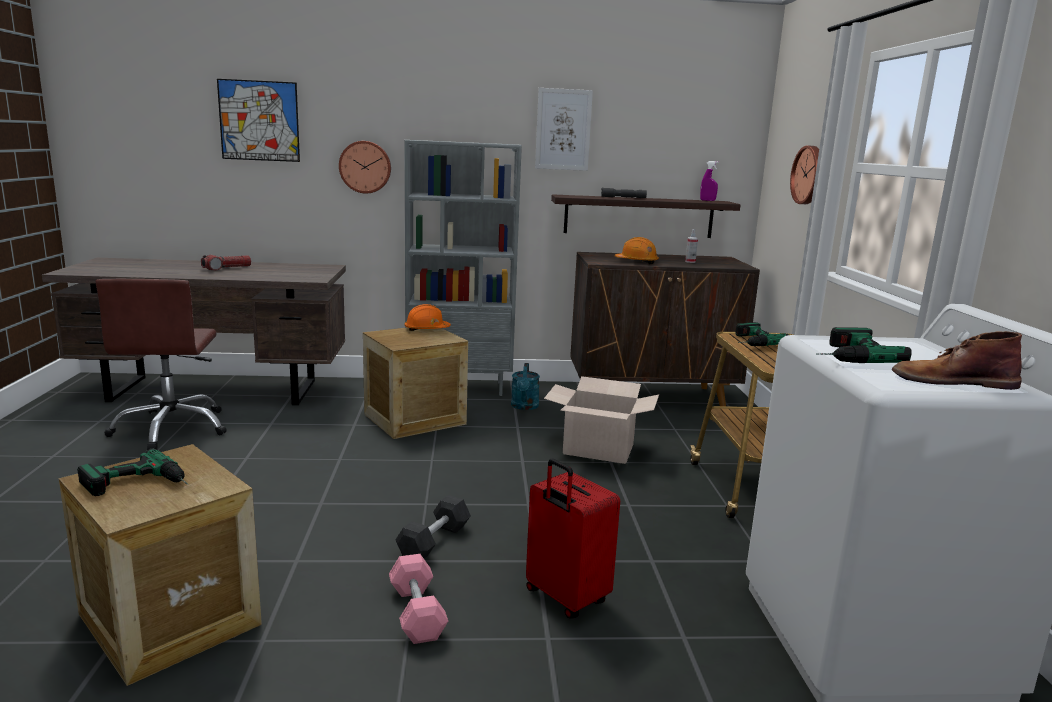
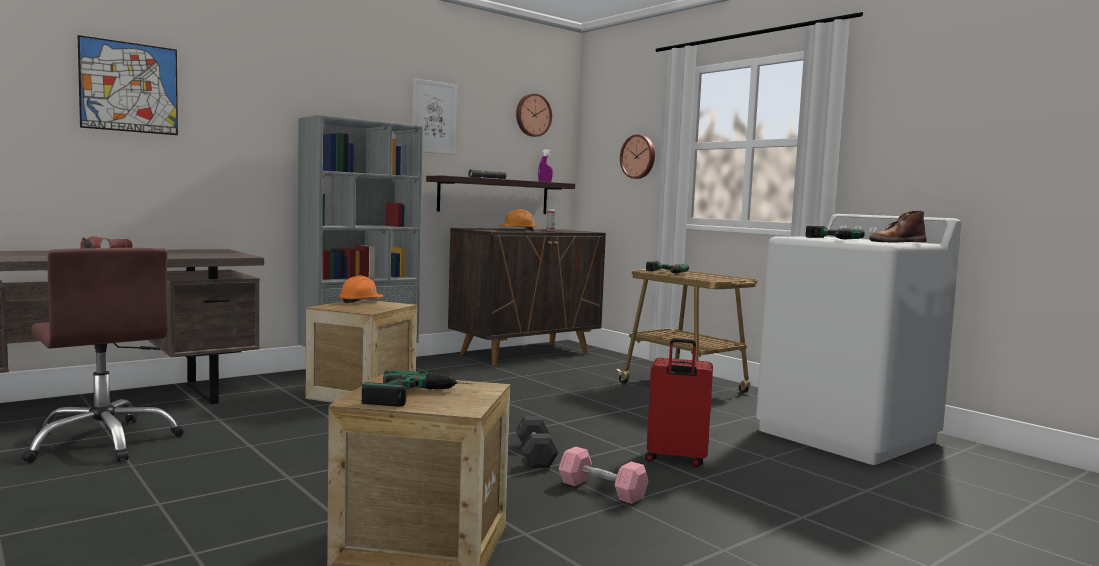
camera: 35 degrees left, 10 degrees down
wall clock [339,141,391,194] -> wall clock moved to [516,94,552,137]
turquoise watering can [511,363,540,410] -> none
cardboard box [544,376,659,464] -> none

